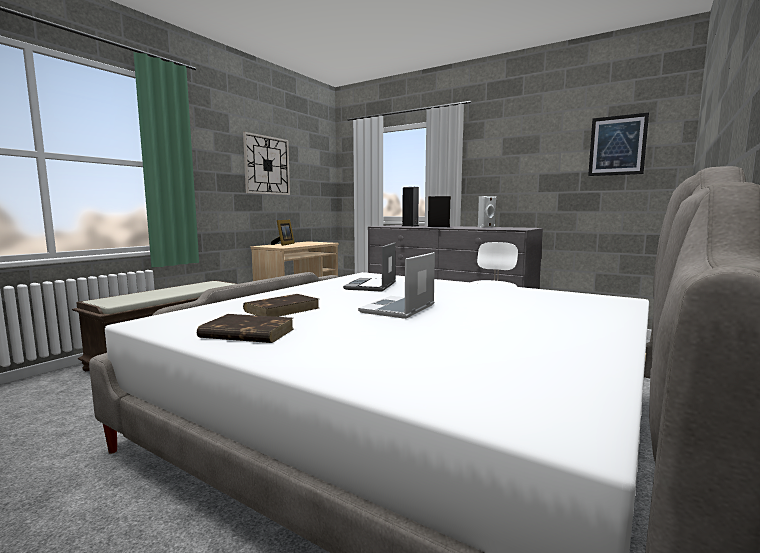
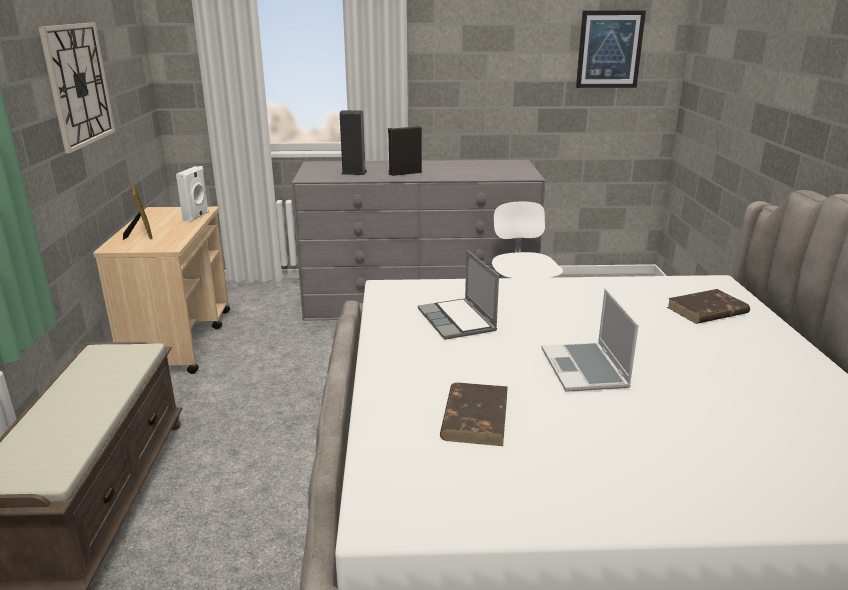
camera: 35 degrees left, 15 degrees up
brown book [197,314,294,343] -> brown book moved to [667,289,750,324]
white speaker [478,196,496,228] -> white speaker moved to [176,166,209,222]

